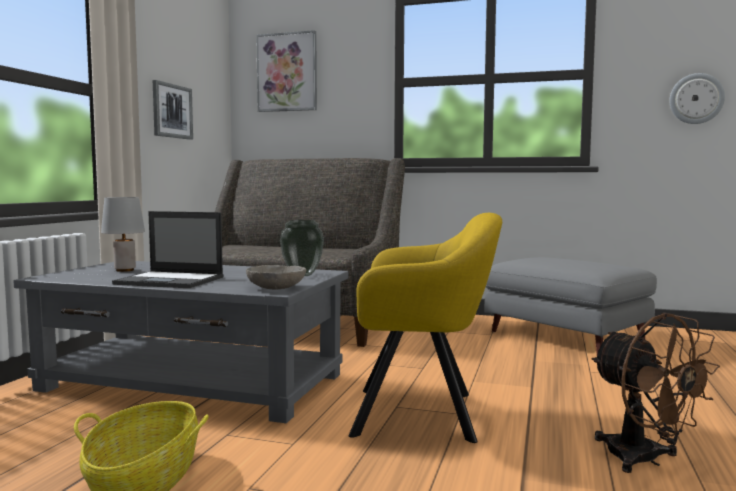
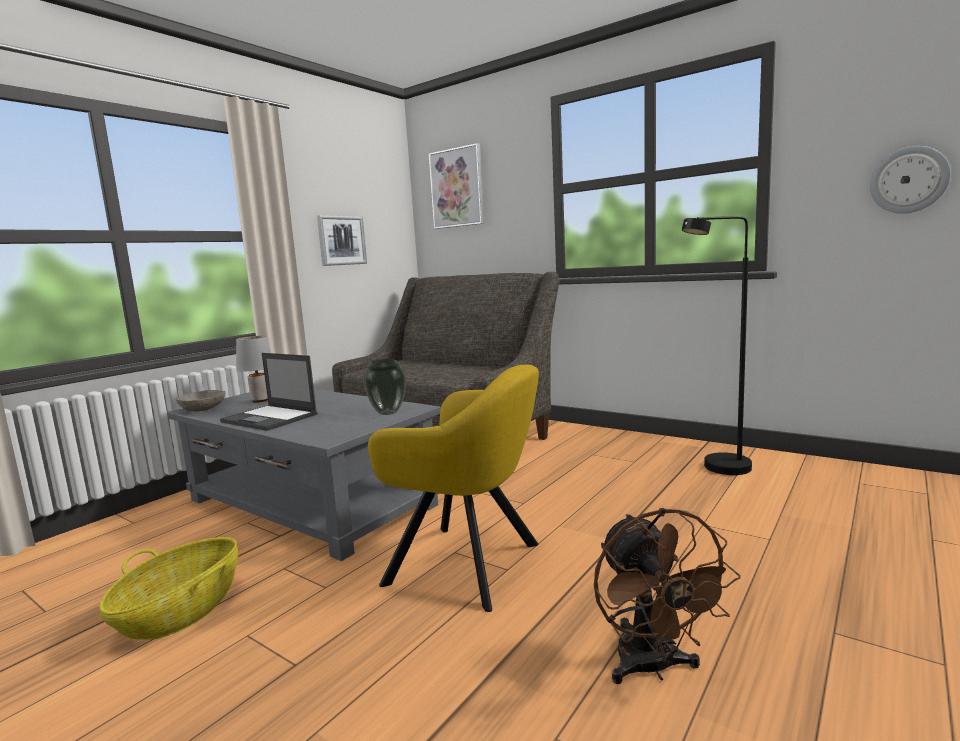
camera: 20 degrees right, 5 degrees up
grey bowl [246,265,306,290] -> grey bowl moved to [176,390,225,411]
grey ottoman [484,257,657,355] -> black floor lamp [682,216,752,475]

